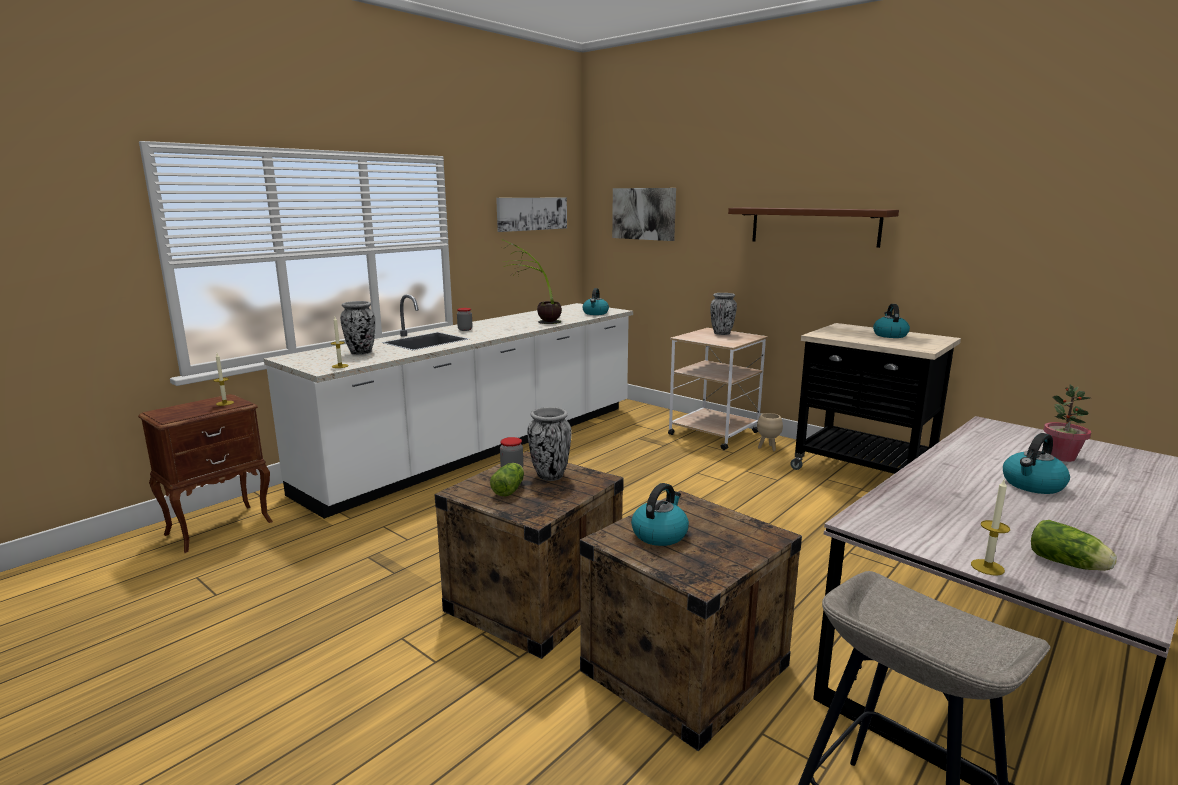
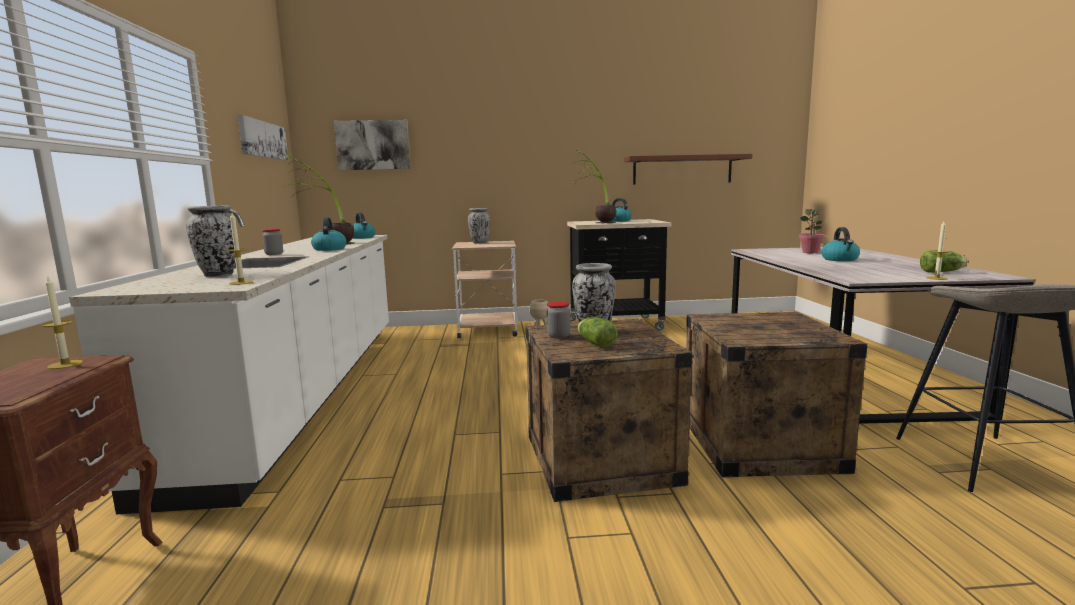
camera: 45 degrees left, 5 degrees down
kettle [631,483,689,546] -> kettle moved to [311,217,346,251]
brown shelf [728,208,899,248] -> brown shelf moved to [624,154,752,185]
none -> potted plant [567,148,616,223]

